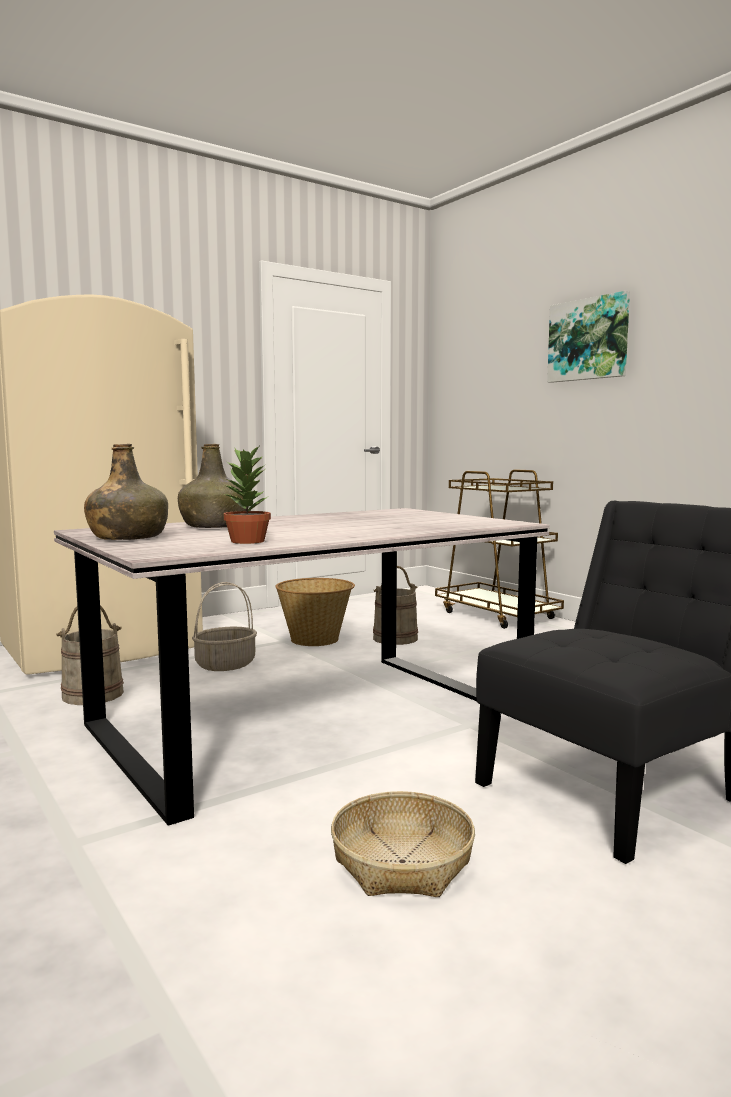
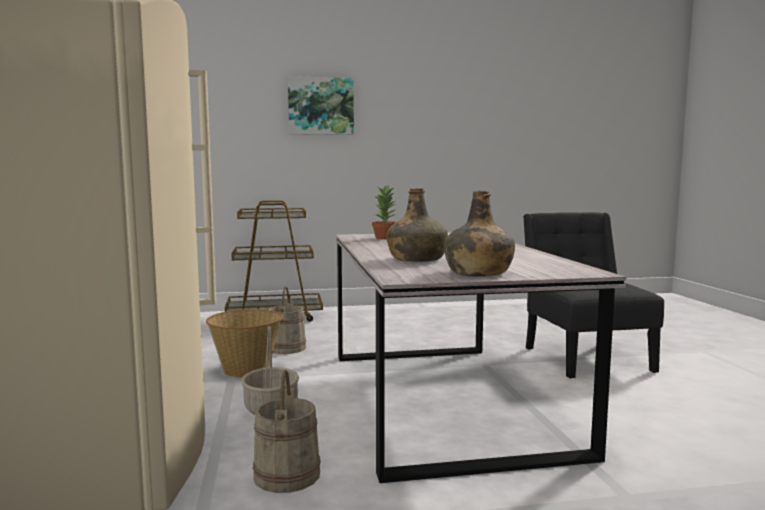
camera: 65 degrees left, 0 degrees up
potted plant [223,444,271,544] -> potted plant moved to [372,185,396,239]
basket [331,791,475,897] -> none

